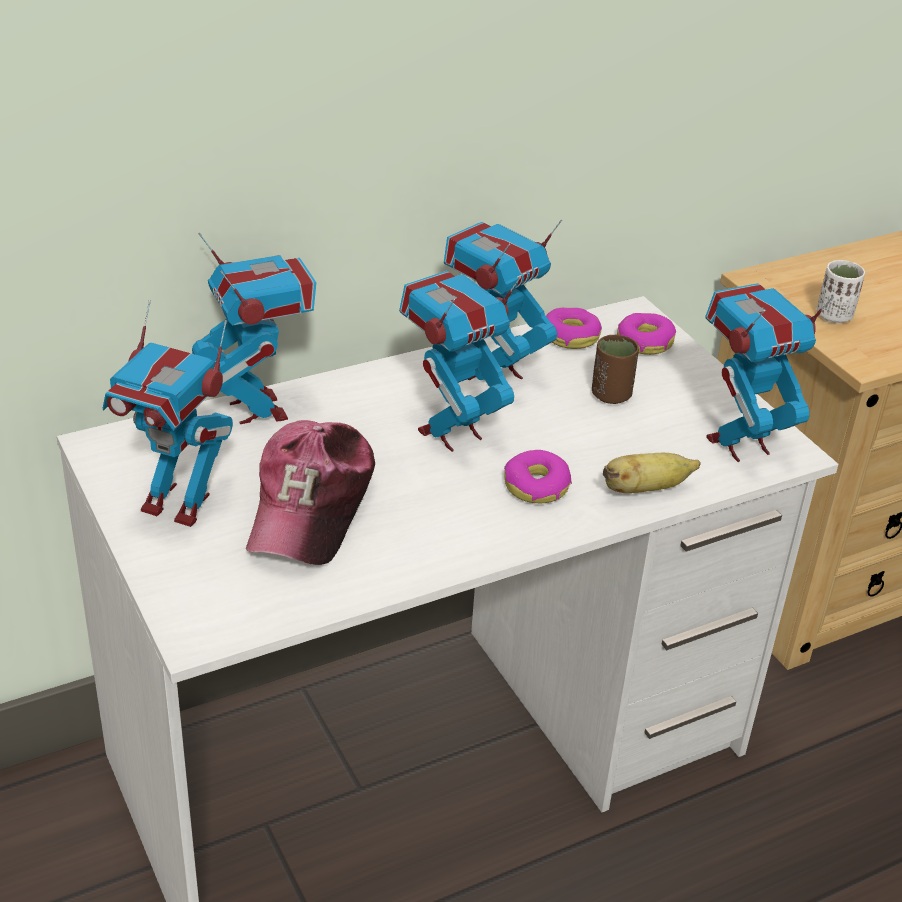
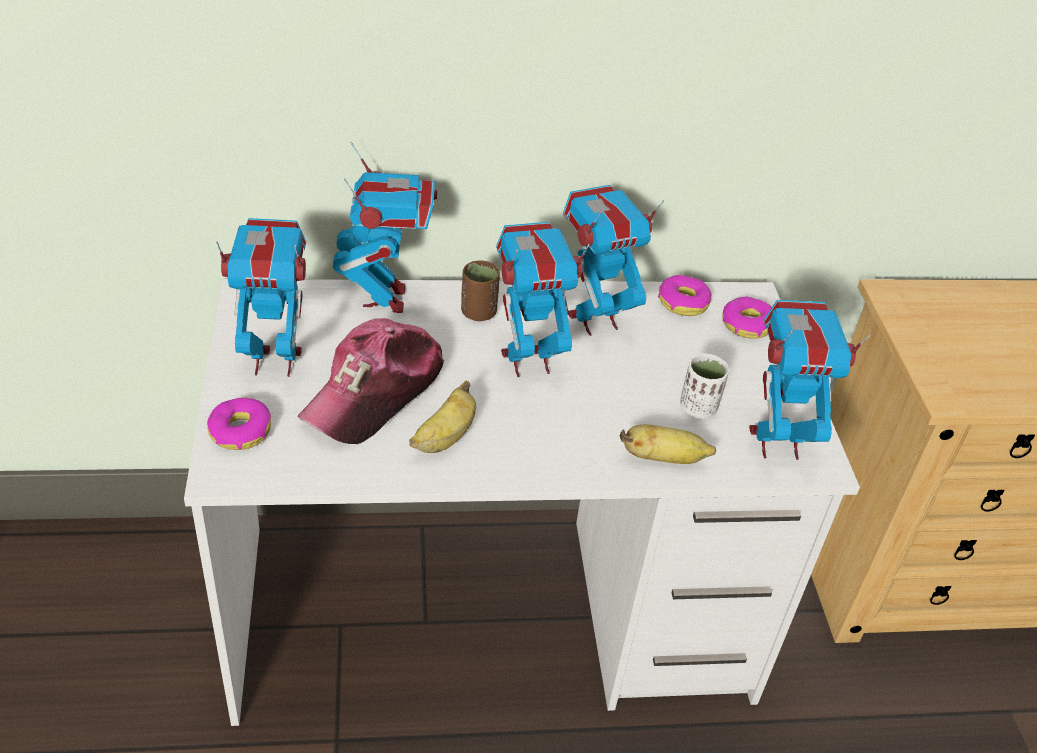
camera: 20 degrees right, 5 degrees up
toy robot [103,300,233,527] -> toy robot turned 135 degrees clockwise [216,218,306,377]
donut [504,450,572,503] -> donut moved to [207,398,271,450]
brown cup [592,334,639,404] -> brown cup moved to [461,260,500,321]
white cup [817,260,865,323] -> white cup moved to [680,353,729,418]
none -> banana [409,381,476,453]

